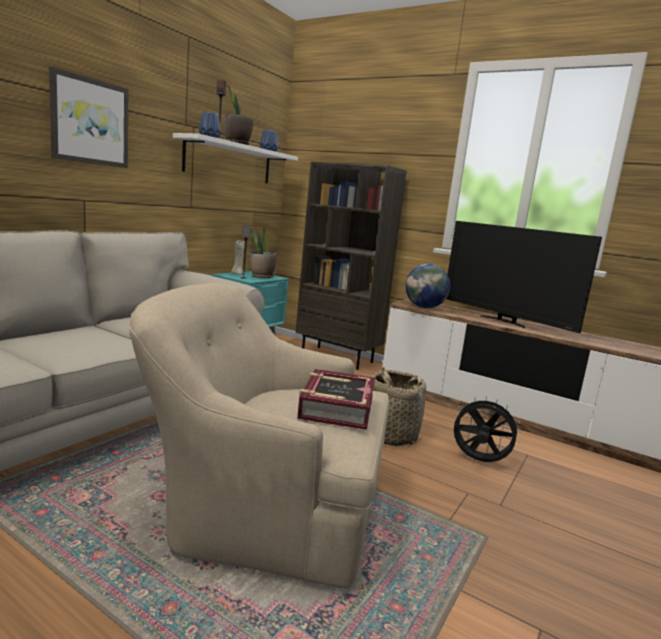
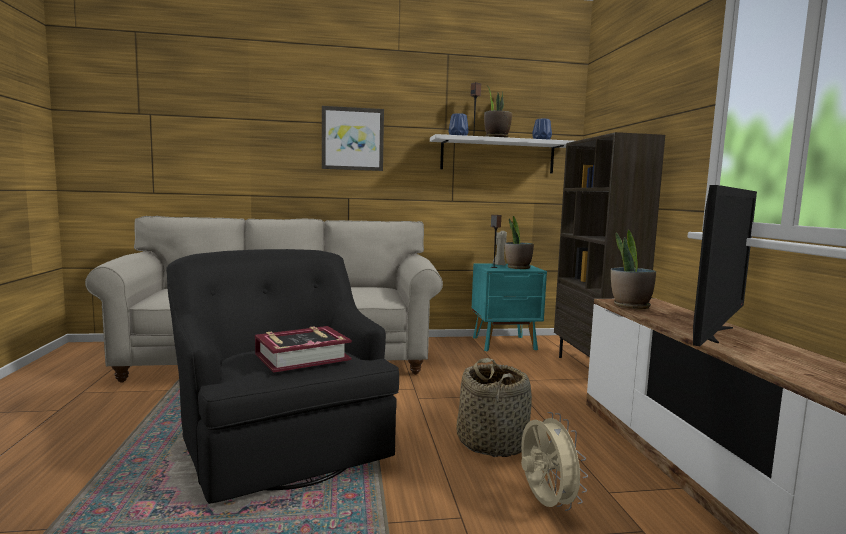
camera: 50 degrees right, 5 degrees down
beige armchair [129,283,389,589] -> black armchair [166,249,399,504]
globe [405,264,450,308] -> potted plant [611,230,656,309]
television [446,221,602,333] -> television turned 150 degrees counterclockwise [693,185,757,346]
black fan [452,396,522,462] -> beige fan [521,412,588,511]

